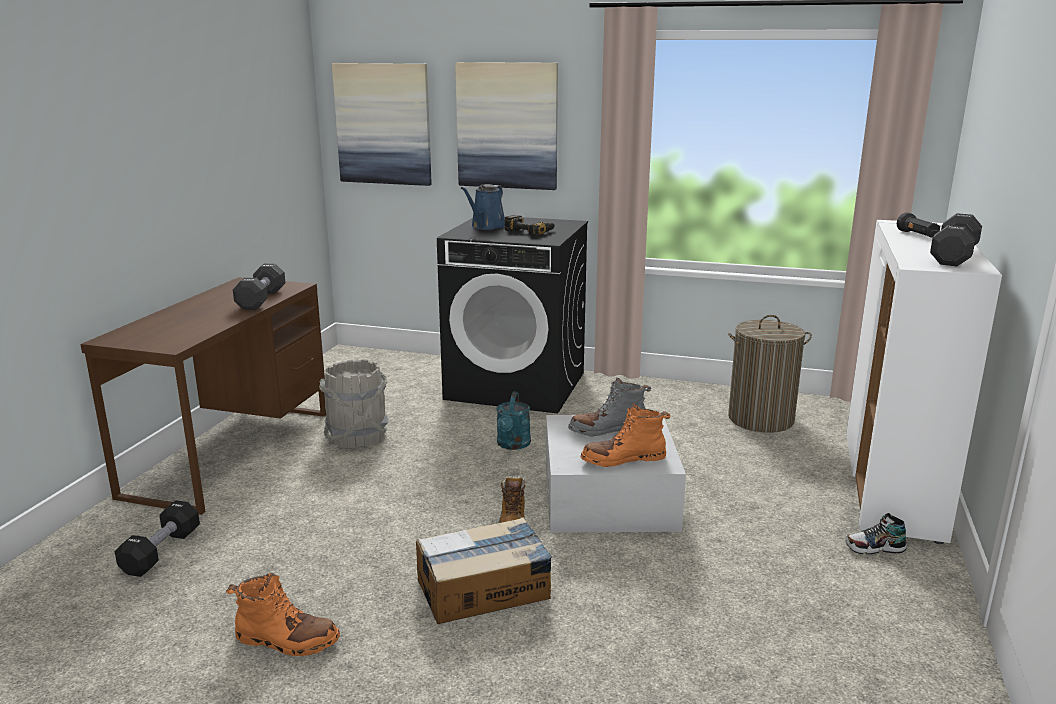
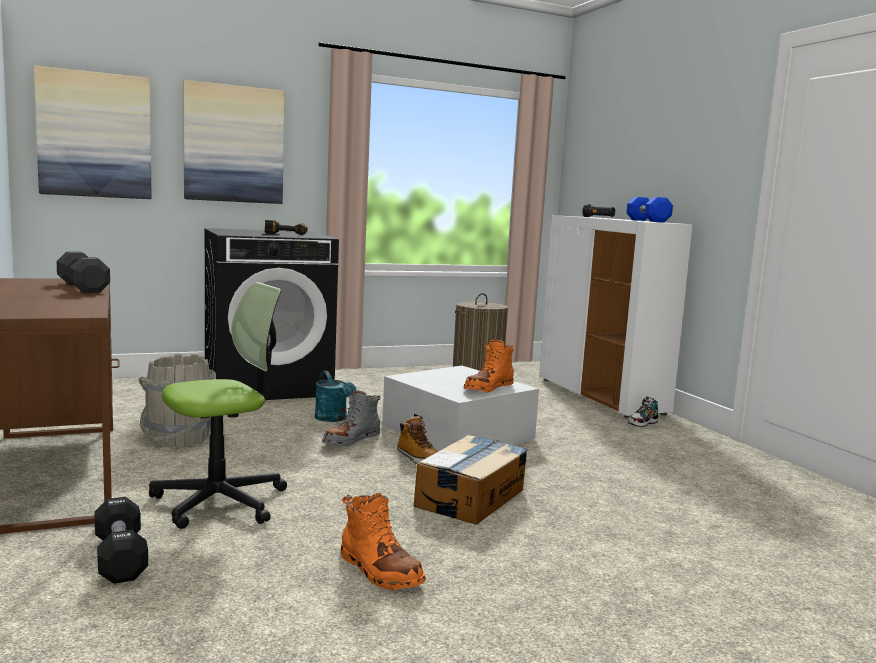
camera: 40 degrees left, 10 degrees down
orange boot [226,573,340,656] -> orange boot turned 75 degrees clockwise [340,493,426,590]
blue watering can [461,184,505,230] -> none
grey boot [568,377,651,436] -> grey boot moved to [322,390,381,446]
black dumbbell [930,213,982,266] -> blue dumbbell [626,197,673,222]
none -> office chair [149,282,287,529]

